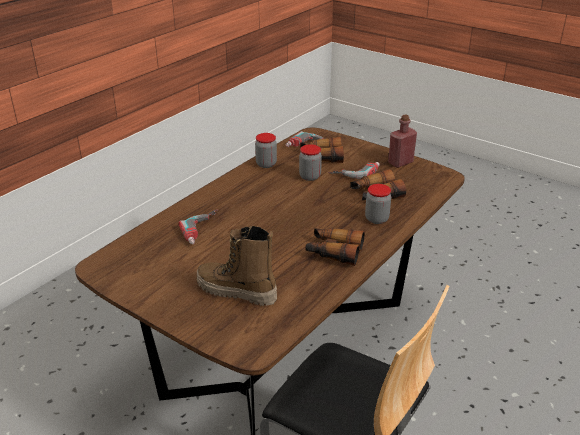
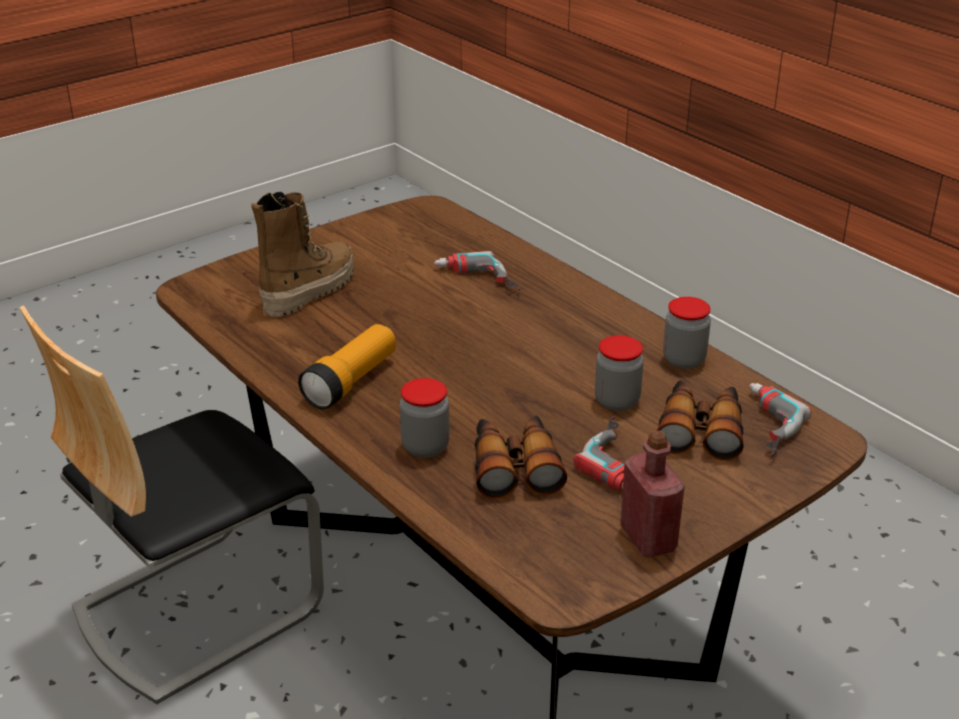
camera: 105 degrees right, 0 degrees up
binoculars [305,228,365,266] -> flashlight [298,324,396,409]

